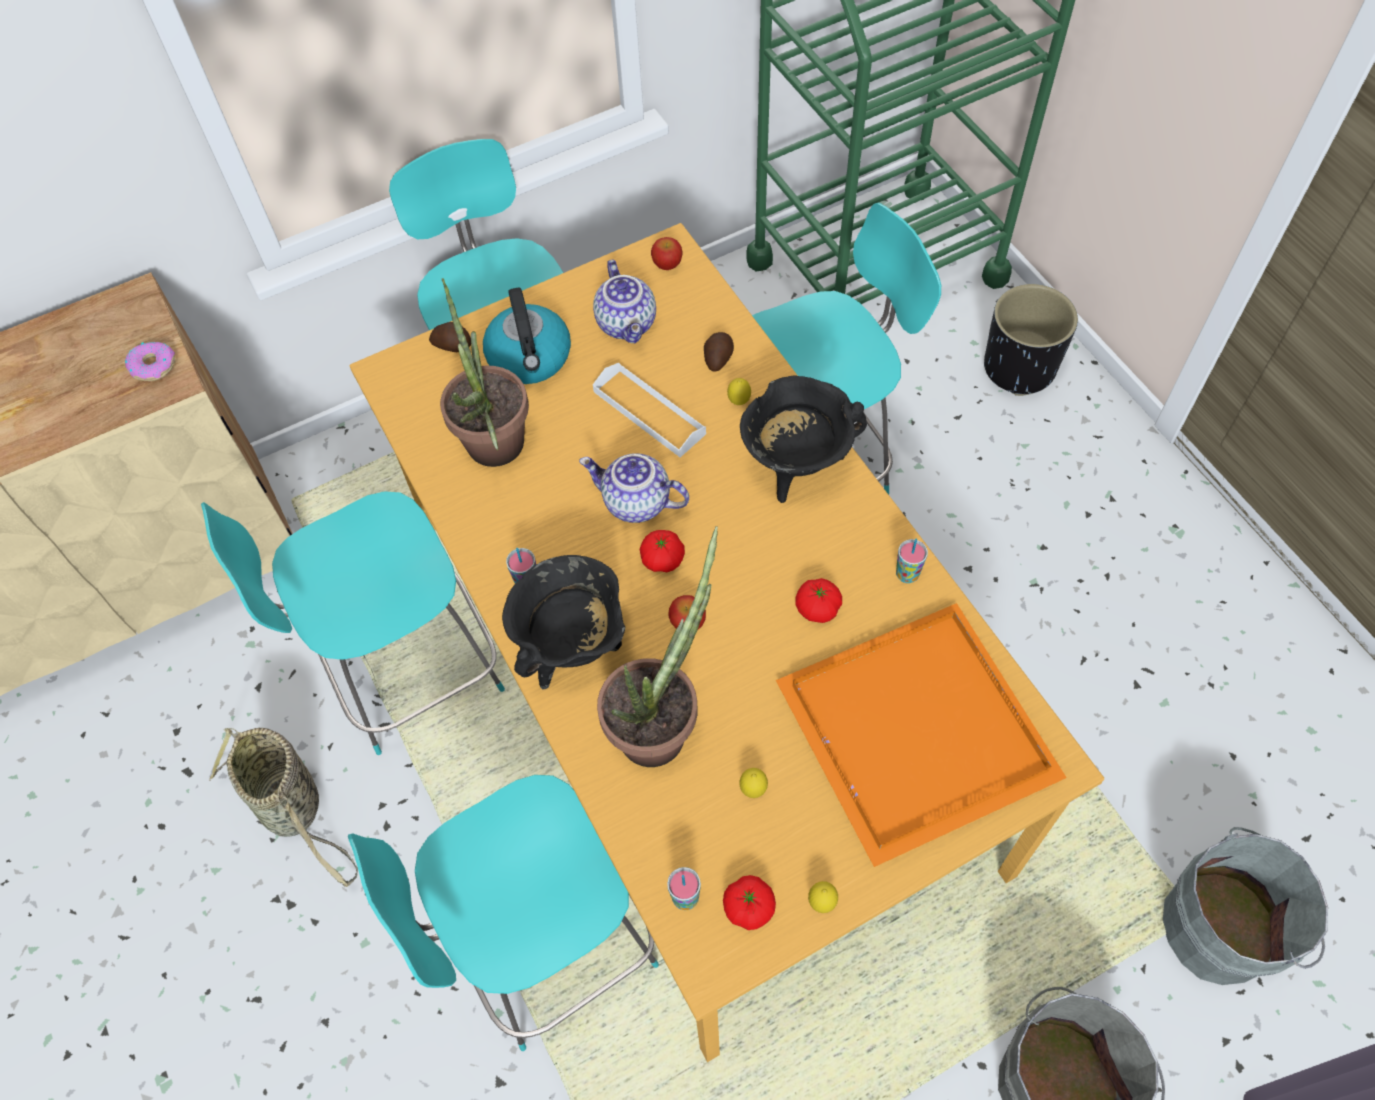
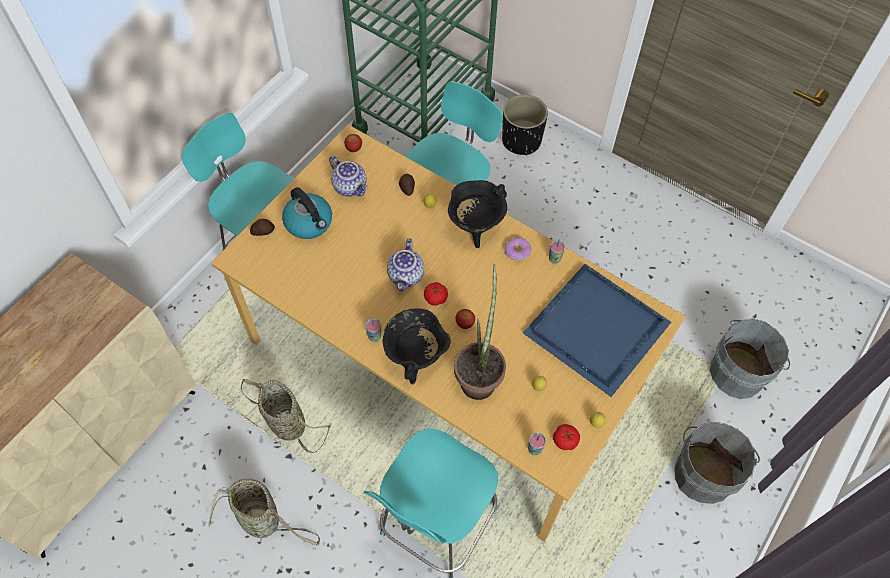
camera: 30 degrees left, 0 degrees up
donut [125,342,175,381] -> donut moved to [504,238,531,261]
turquoise chair [201,491,505,755] -> basket [241,379,331,453]
potted plant [440,278,529,467] -> none
teapot [579,453,689,523] -> teapot turned 75 degrees counterclockwise [387,238,424,291]
white tray [593,363,706,457] -> none
orange tray [776,603,1067,867] -> blue tray [523,264,671,397]
tomato [796,578,842,623] -> none

